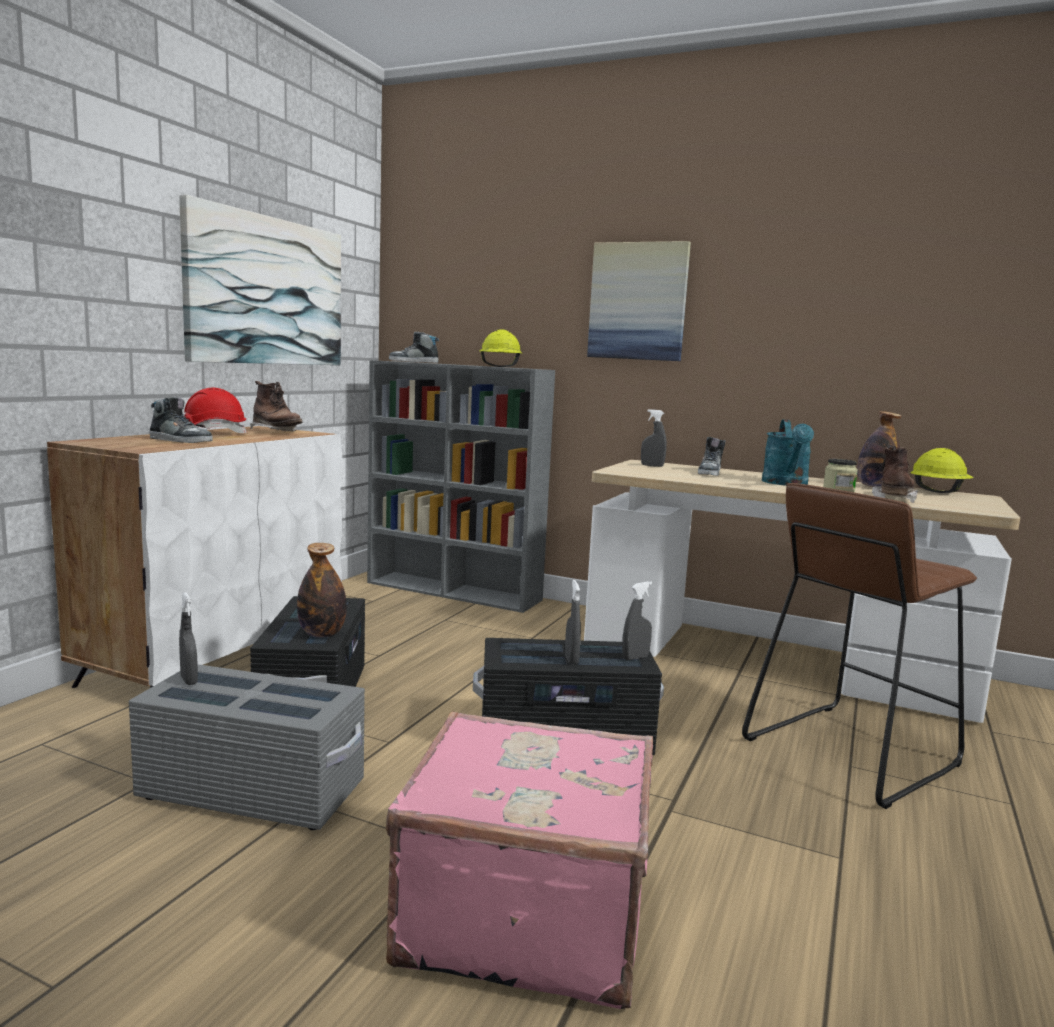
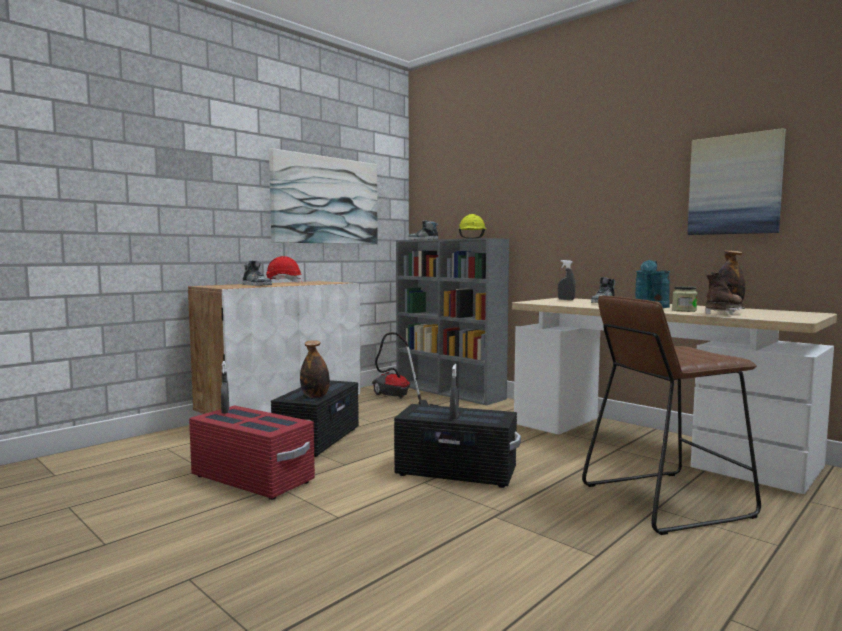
camera: 20 degrees right, 5 degrees down
grey storage box [129,664,365,830] -> red storage box [189,406,315,500]
brown boot [250,381,302,432] -> none
pink suitcase [386,711,653,1009] -> none
picture [587,241,691,361] -> picture moved to [687,128,786,235]
grey spray bottle [622,581,652,660] -> none
yellow hard hat [910,448,974,493] -> none
none -> vacuum cleaner [372,332,439,406]

